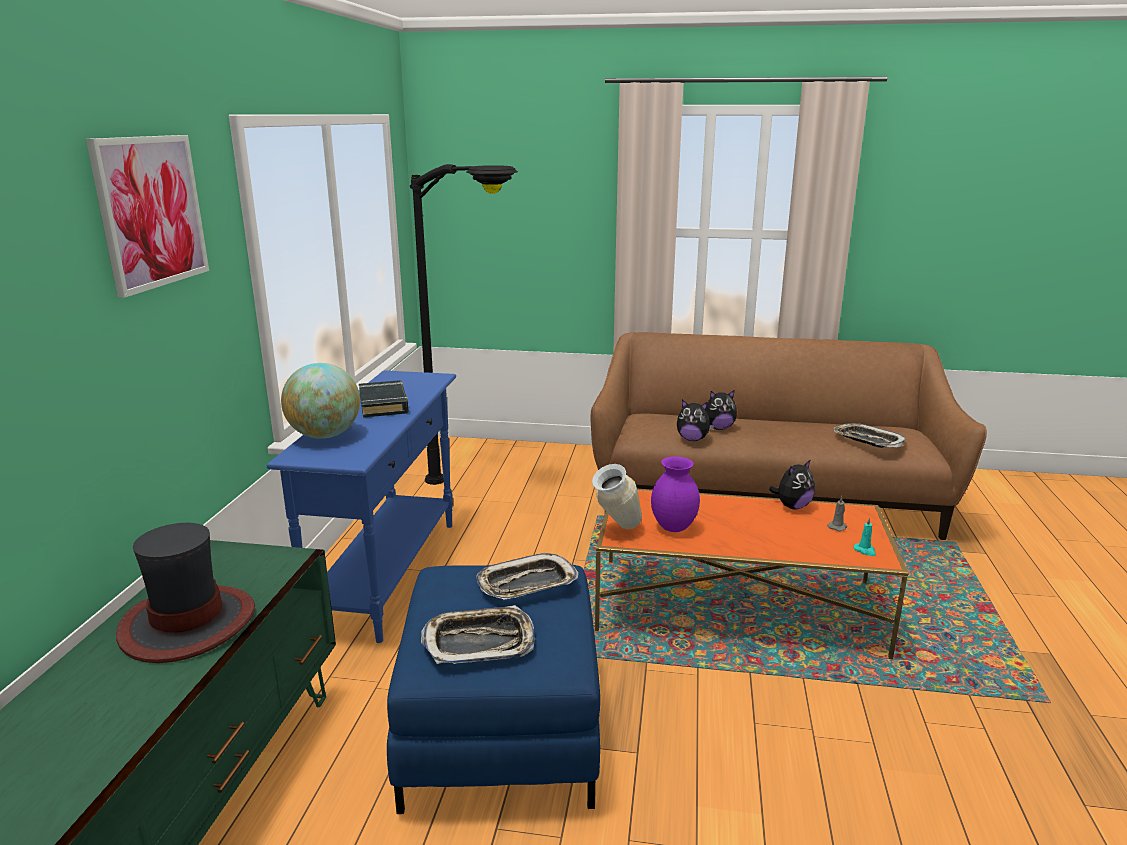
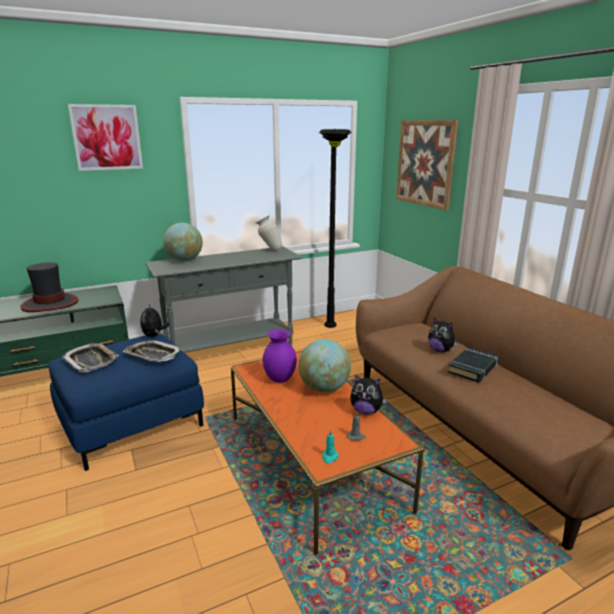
camera: 55 degrees right, 0 degrees up
blue console table [267,370,456,643] -> grey console table [145,247,302,353]
black book [359,380,409,418] -> black book moved to [448,347,499,382]
vase [592,464,642,529] -> vase moved to [256,215,282,251]
plush toy [677,400,714,441] -> plush toy moved to [140,305,169,337]
tray [834,423,906,448] -> none
none -> globe [298,339,351,393]
none -> picture [396,120,459,210]

